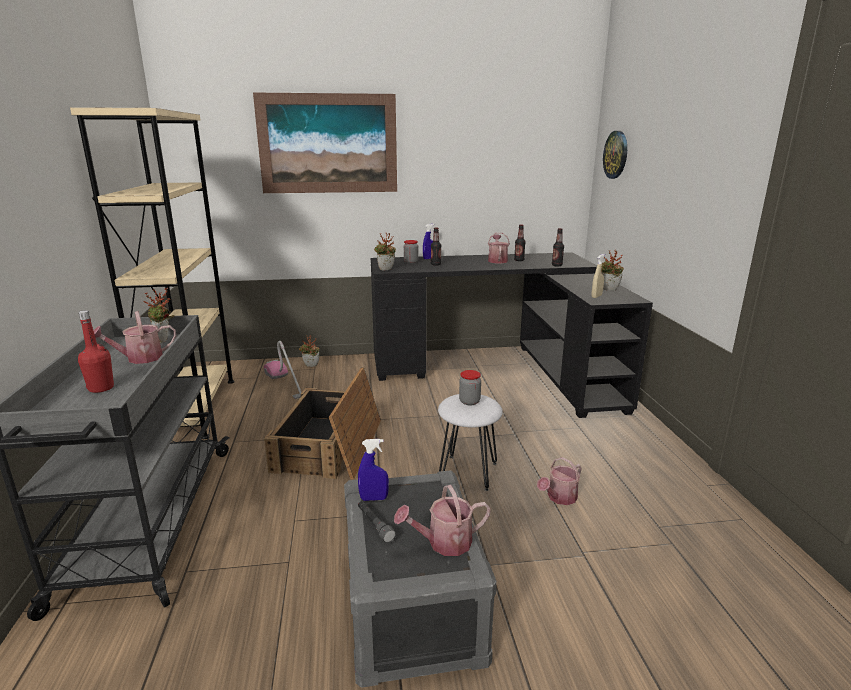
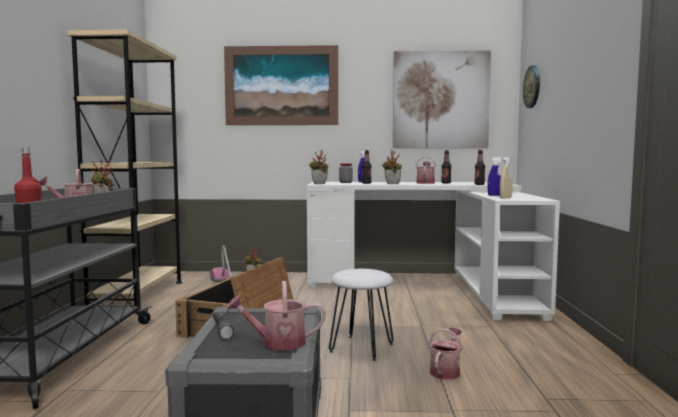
camera: 10 degrees right, 15 degrees down
blue spray bottle [358,439,389,501] -> blue spray bottle moved to [487,157,504,196]
black desk [371,252,653,418] -> white desk [307,182,560,321]
jar [459,370,481,405] -> none
watering can [537,457,582,505] -> watering can turned 150 degrees clockwise [429,328,463,380]
potted plant [601,250,624,291] -> potted plant moved to [382,150,402,184]
none -> picture [393,51,491,148]

